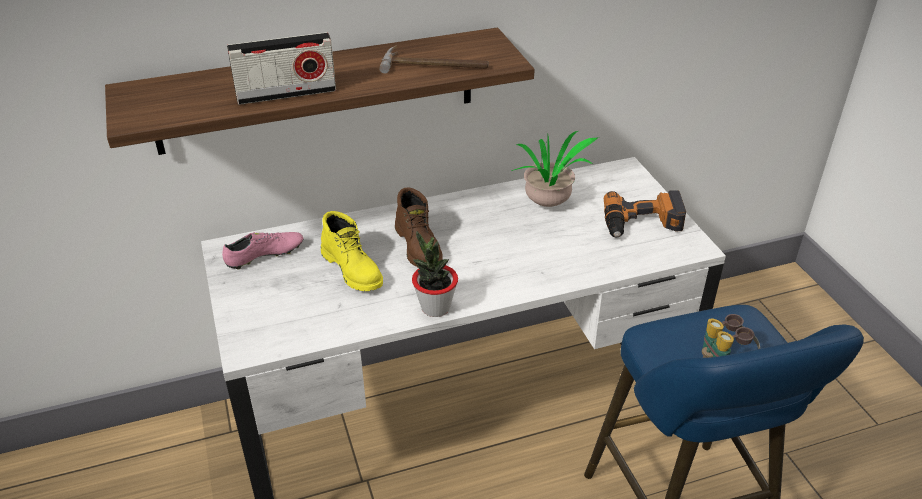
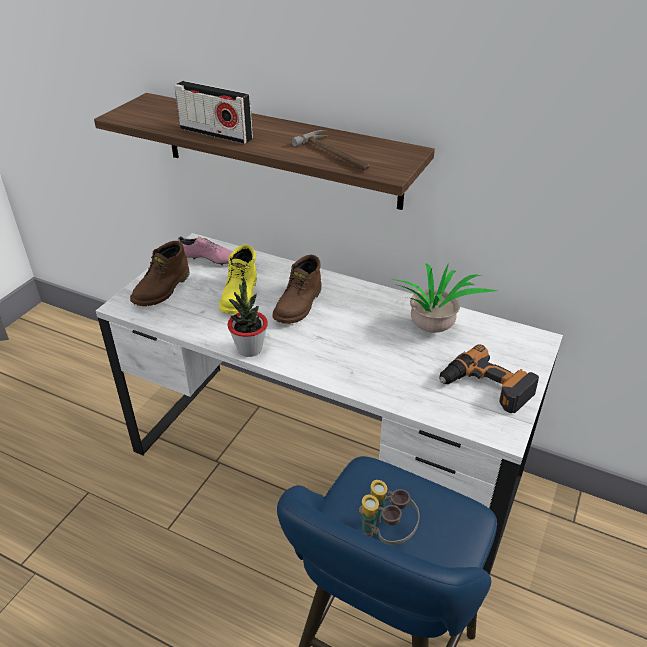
camera: 45 degrees right, 0 degrees up
none -> brown boot [130,241,190,306]

